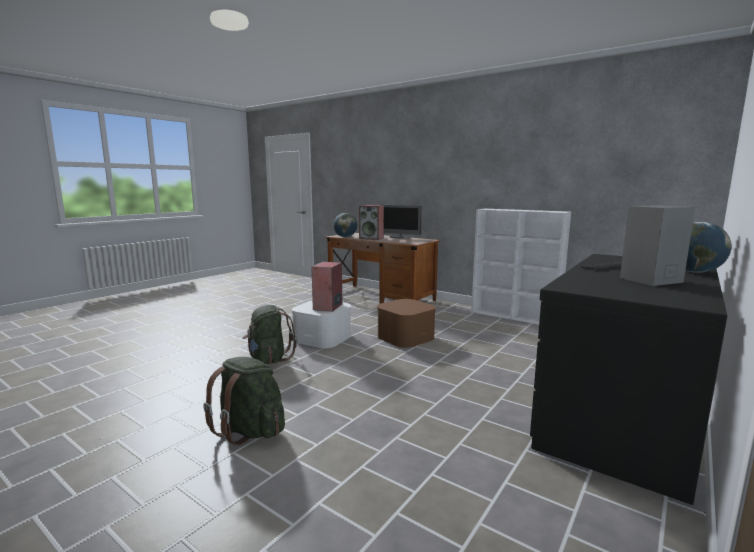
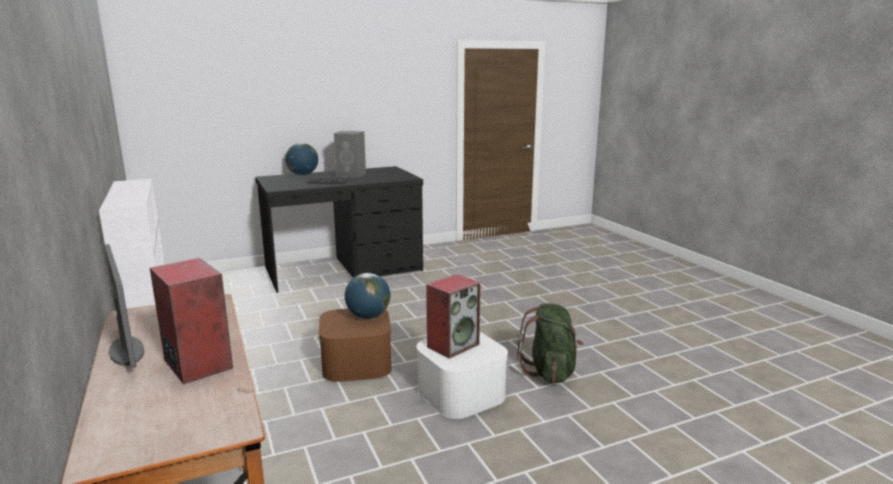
camera: 150 degrees left, 5 degrees up
green backpack [203,357,285,446] -> none
globe [333,213,357,237] -> globe moved to [345,273,390,318]

